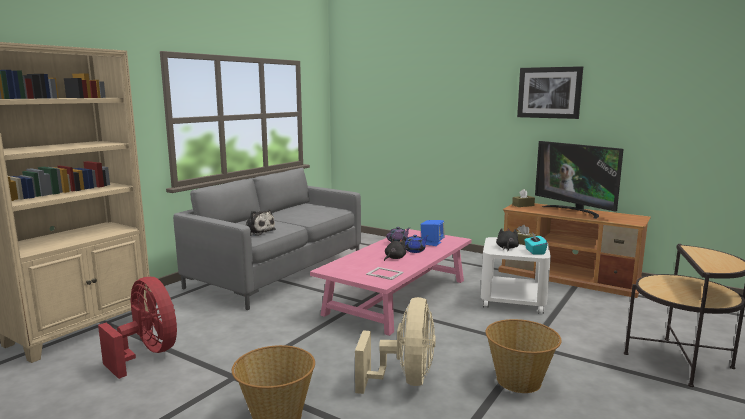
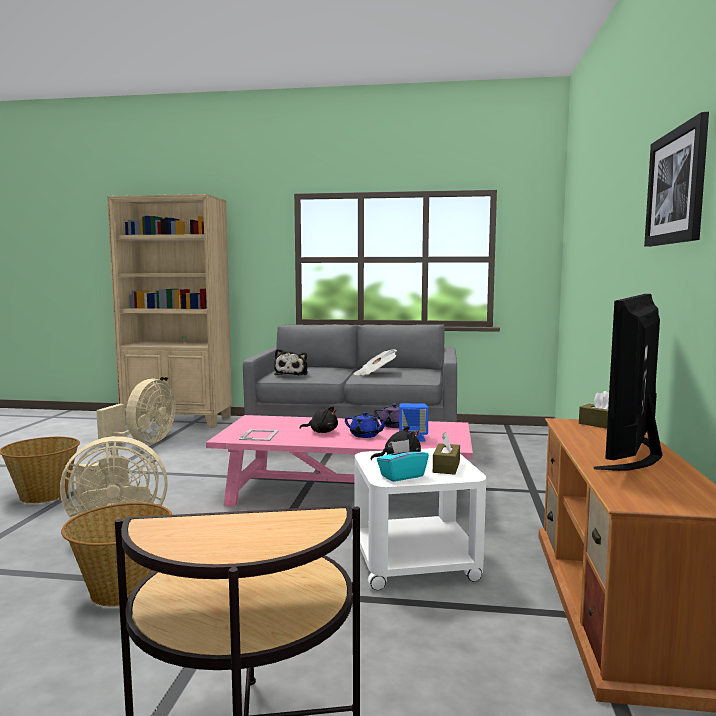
camera: 65 degrees right, 5 degrees down
red fan [98,277,177,379] -> beige fan [96,378,176,443]
none -> newspaper [354,349,397,375]

